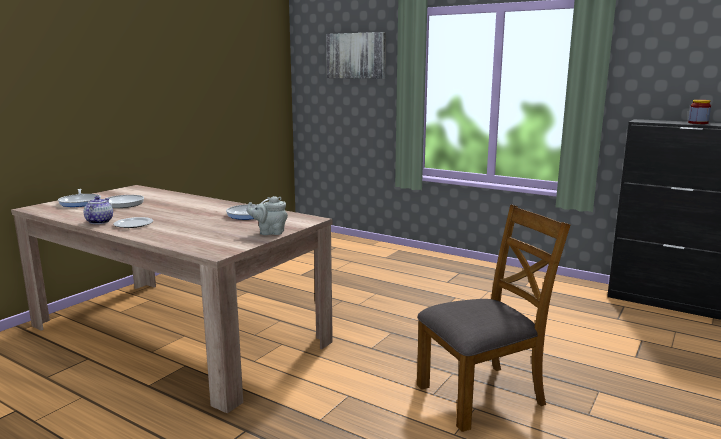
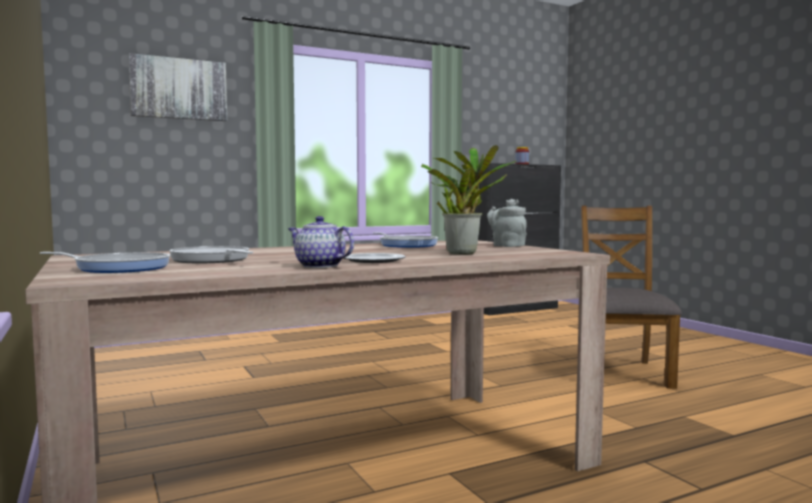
camera: 60 degrees left, 10 degrees down
grey teapot [246,196,288,235] -> grey teapot turned 120 degrees clockwise [487,199,527,247]
none -> potted plant [421,145,517,254]

